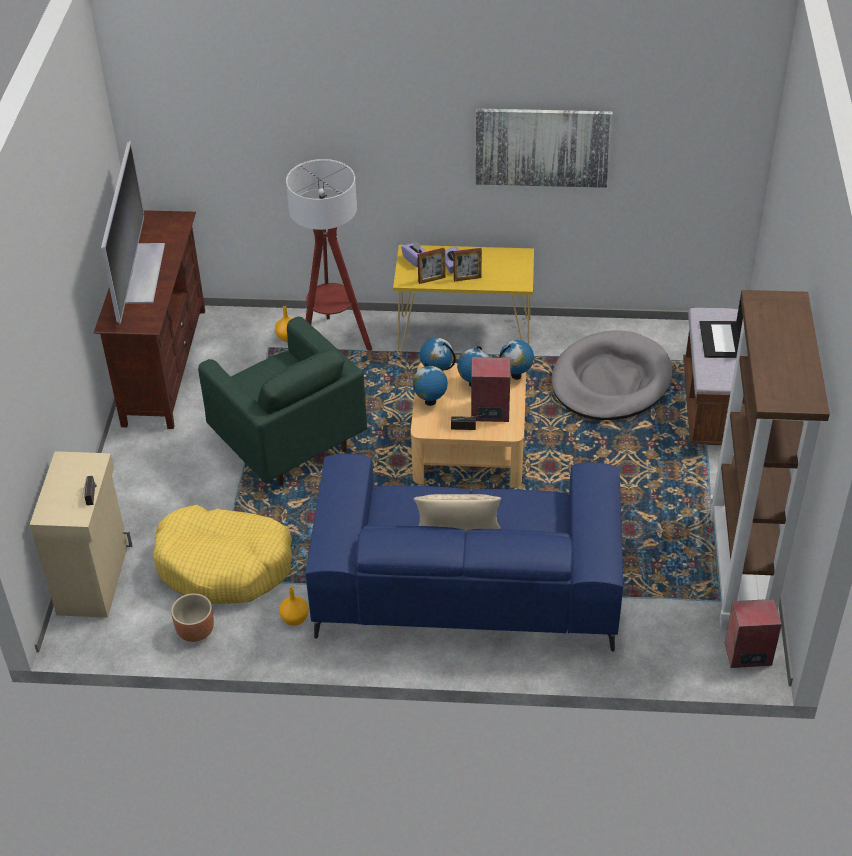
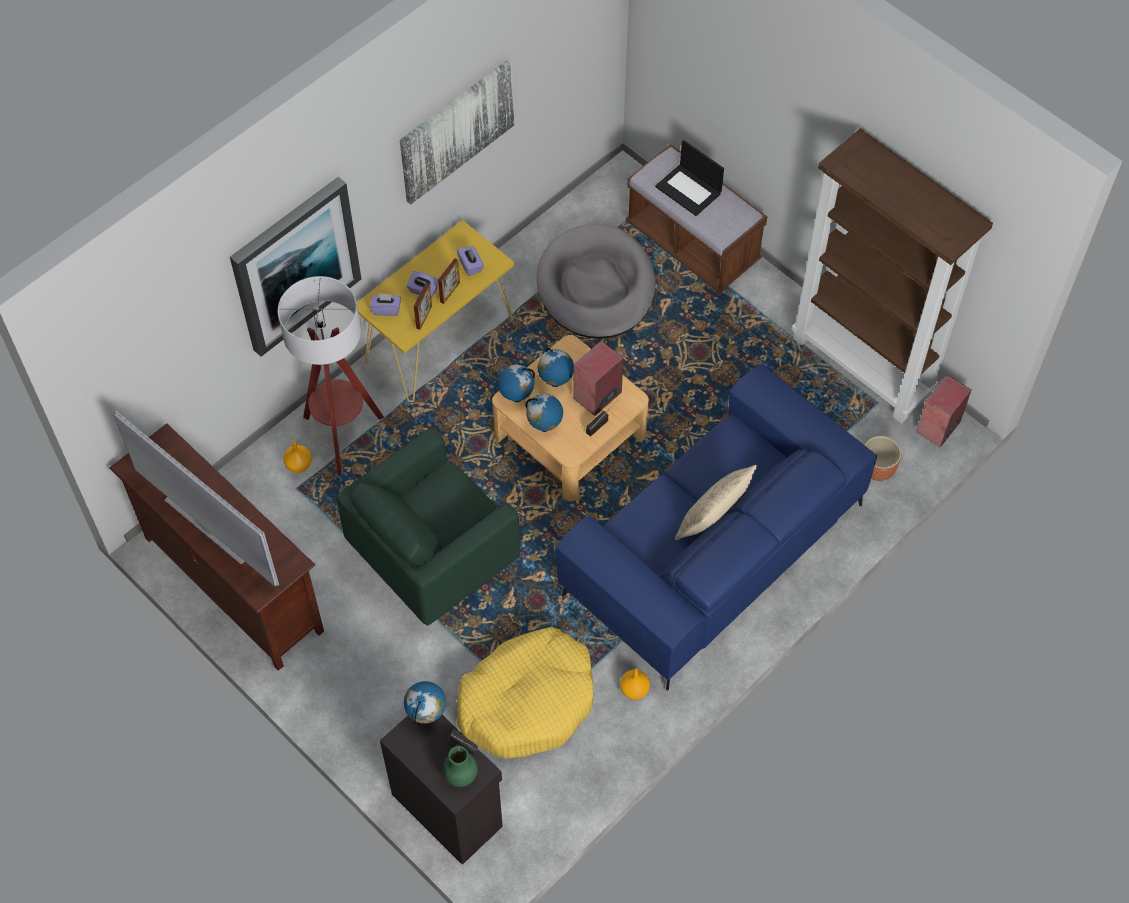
camera: 50 degrees left, 15 degrees up
beige cabinet [30,451,133,618] -> black cabinet [380,715,503,865]
brown planter [171,593,214,642] -> brown planter moved to [865,436,901,481]
green armchair [198,317,367,486] -> green armchair turned 135 degrees clockwise [336,428,520,626]
globe [499,340,534,380] -> globe moved to [404,681,446,725]
none -> picture [230,177,361,357]
none -> green vase [443,746,478,787]
none -> purple tissue box [457,246,484,276]

